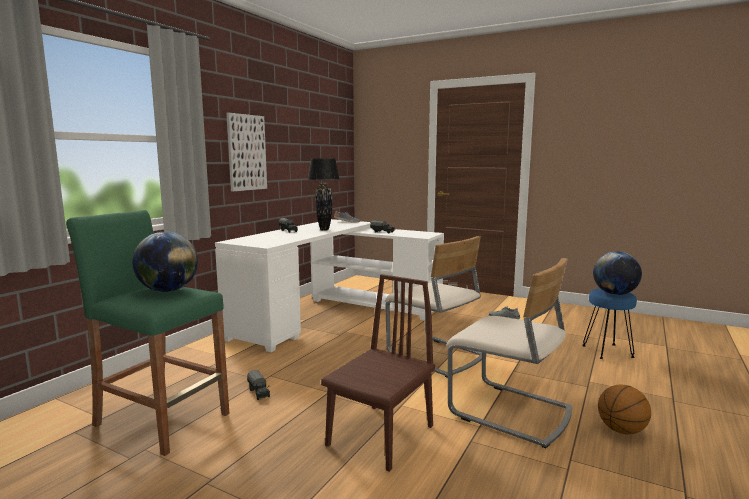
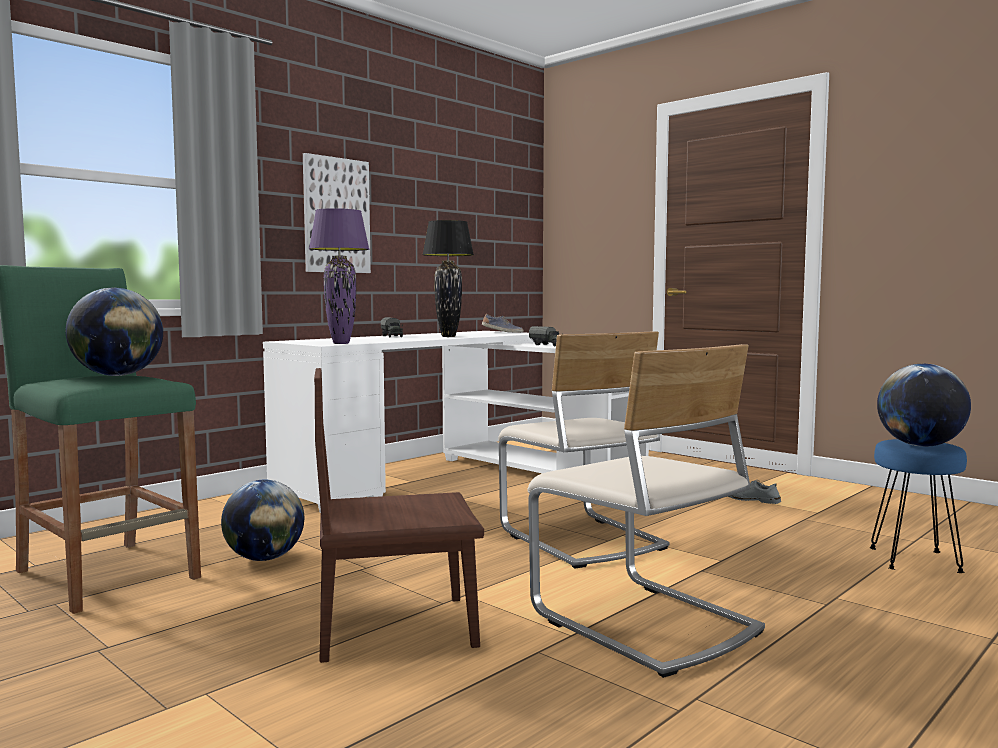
camera: 15 degrees right, 5 degrees down
toy truck [247,370,270,400] -> globe [221,480,304,561]
brown chair [321,274,435,472] -> brown chair turned 150 degrees counterclockwise [314,368,484,663]
basketball [598,385,651,434] -> none
none -> purple table lamp [309,208,370,344]

